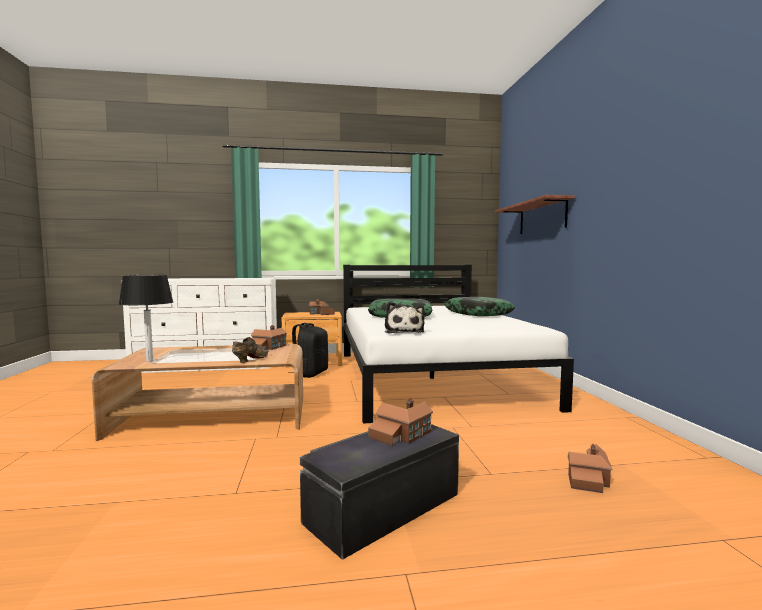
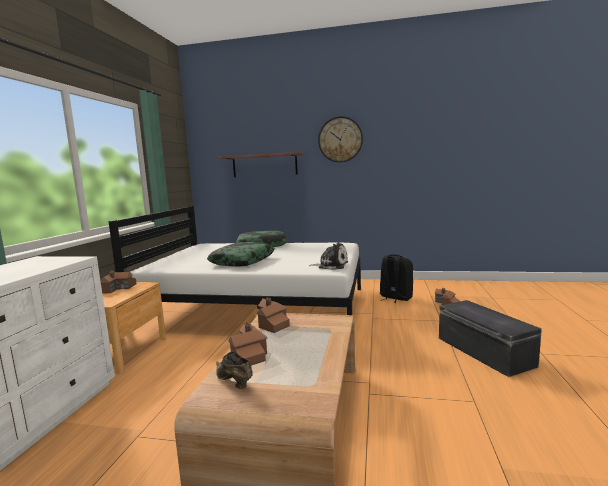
camera: 70 degrees left, 5 degrees up
black table lamp [119,275,173,362] -> none
brown shoe [232,337,269,363] -> brown shoe moved to [216,351,253,389]
black backpack [288,323,328,378] -> black backpack moved to [380,254,414,303]
toy house [368,398,433,447] -> toy house moved to [228,322,268,366]
none -> wall clock [318,116,363,163]

